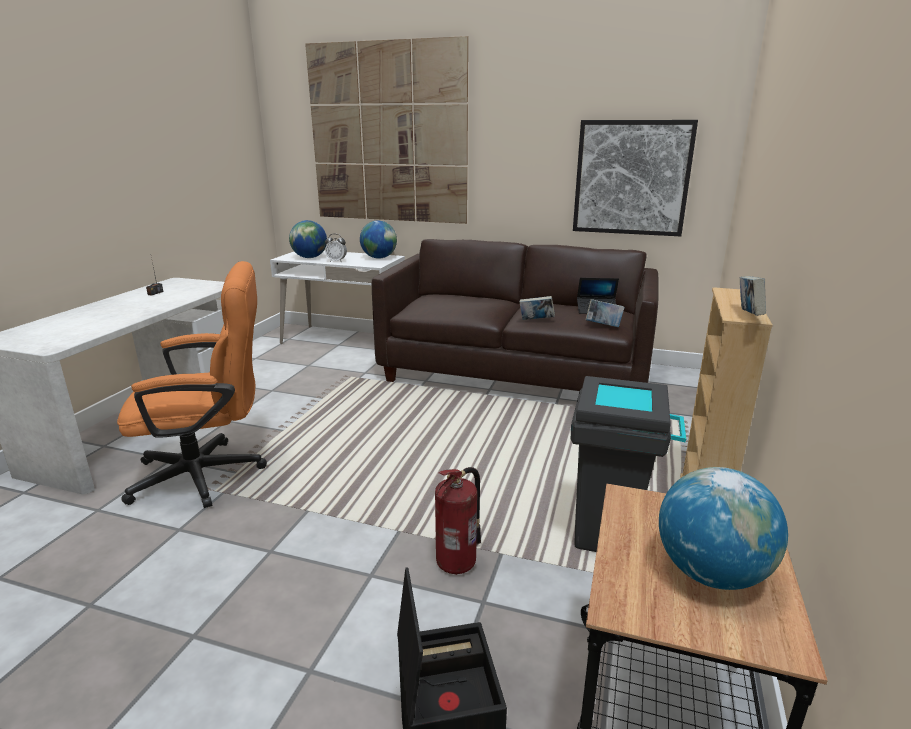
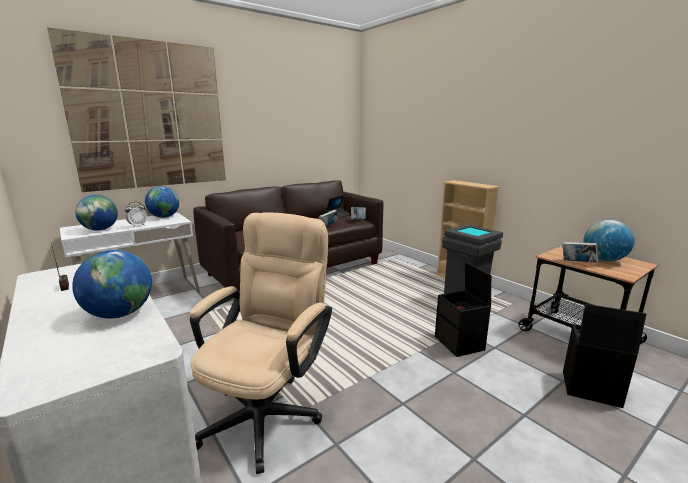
camera: 55 degrees left, 5 degrees down
orange office chair [117,261,267,508] -> beige office chair [190,212,332,474]
fire extinguisher [435,467,481,575] -> black storage box [435,261,491,357]
picture [573,120,698,236] -> none
book [740,276,766,316] -> book moved to [562,242,599,263]
none -> globe [72,250,152,319]

